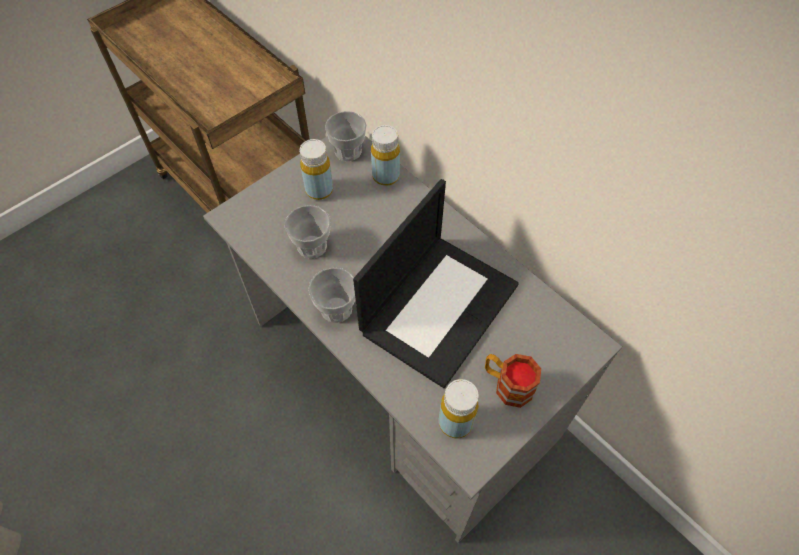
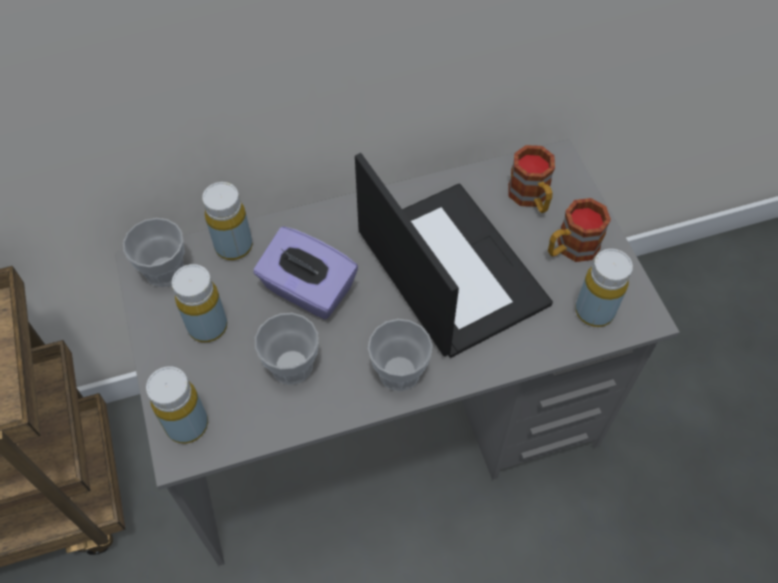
camera: 65 degrees left, 0 degrees up
none -> yellow bottle [146,366,208,444]
none -> purple tissue box [254,226,358,319]
none -> mug [508,145,555,213]

